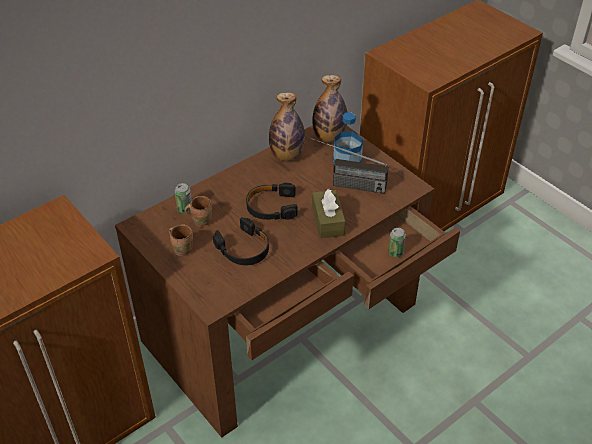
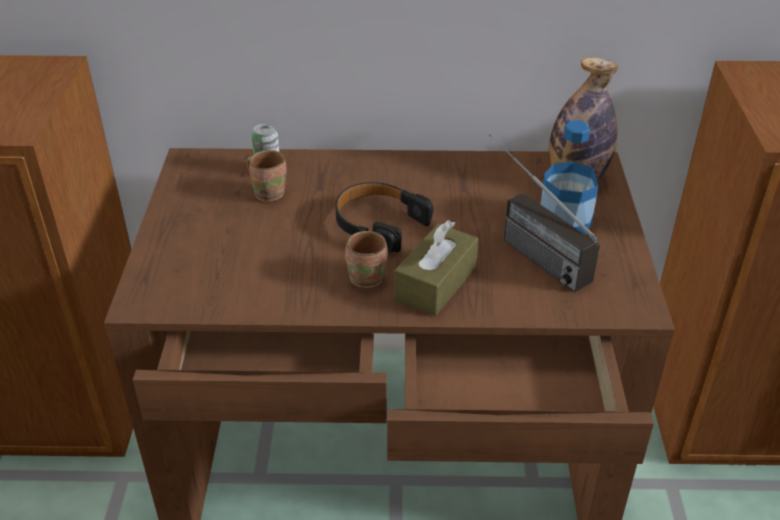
camera: 40 degrees right, 5 degrees down
brown mug [169,224,193,256] -> brown mug moved to [345,231,388,288]
black headphones [213,217,269,265] -> none
bottle [269,92,305,161] -> none
can [388,228,406,257] -> none

